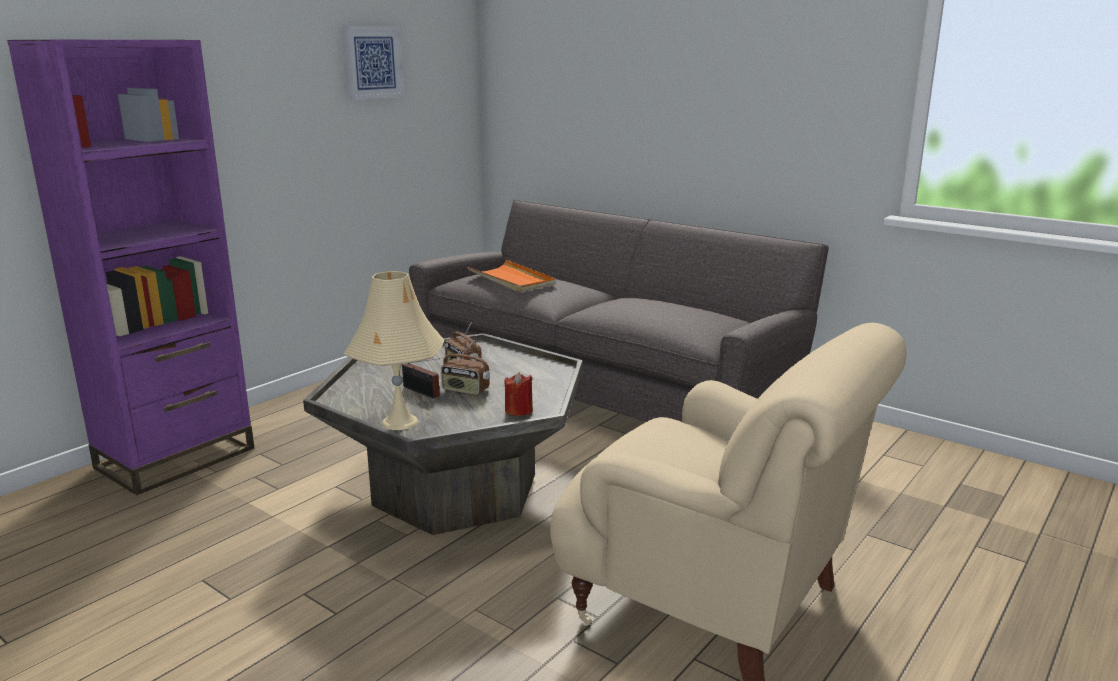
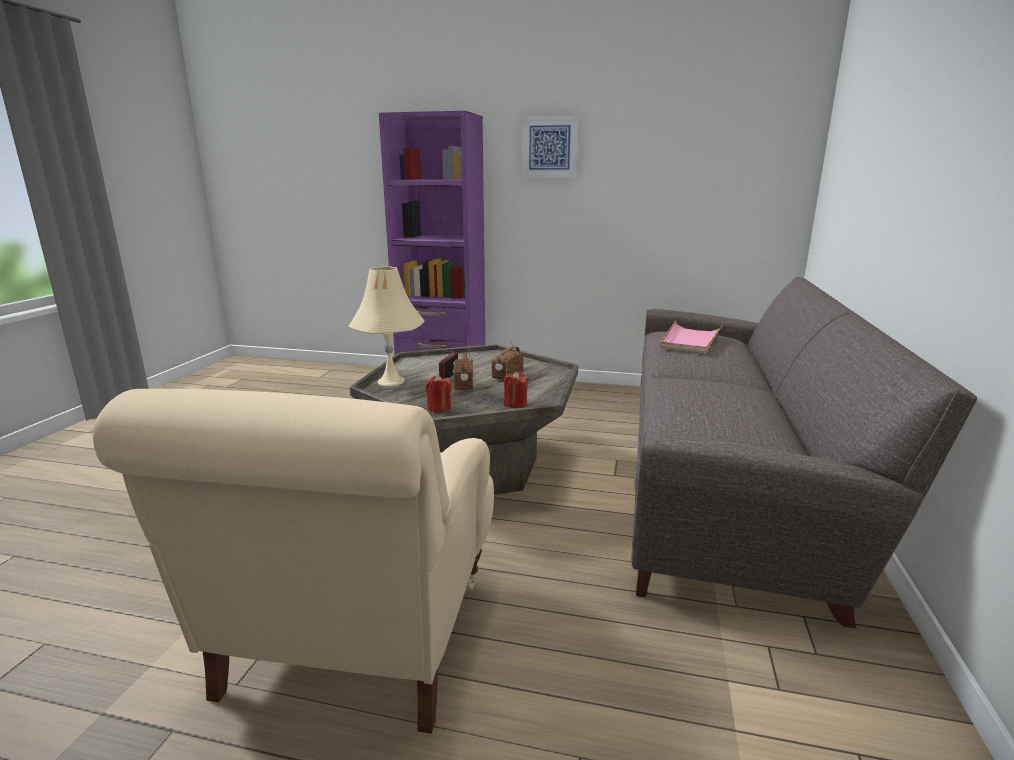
camera: 65 degrees right, 0 degrees up
picture [342,26,404,100] -> picture moved to [521,116,579,177]
orange tray [467,260,556,292] -> pink tray [661,321,722,354]
none -> red candle [504,371,528,408]

